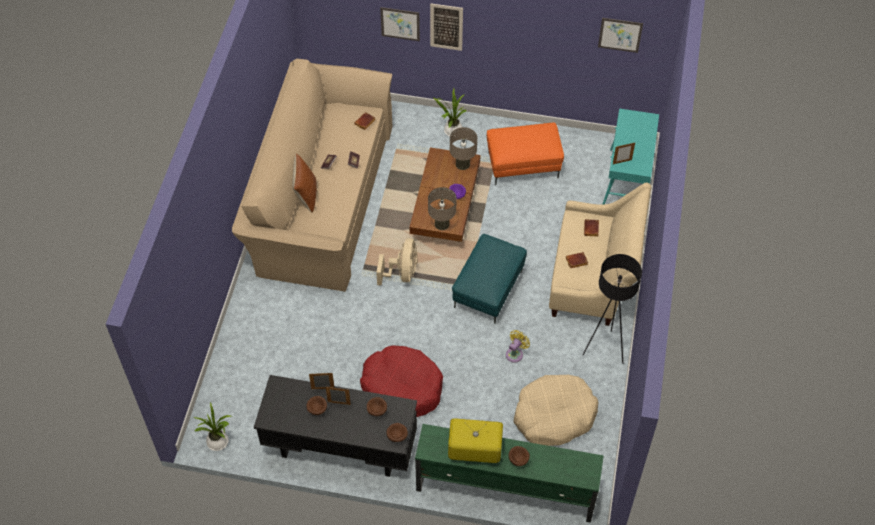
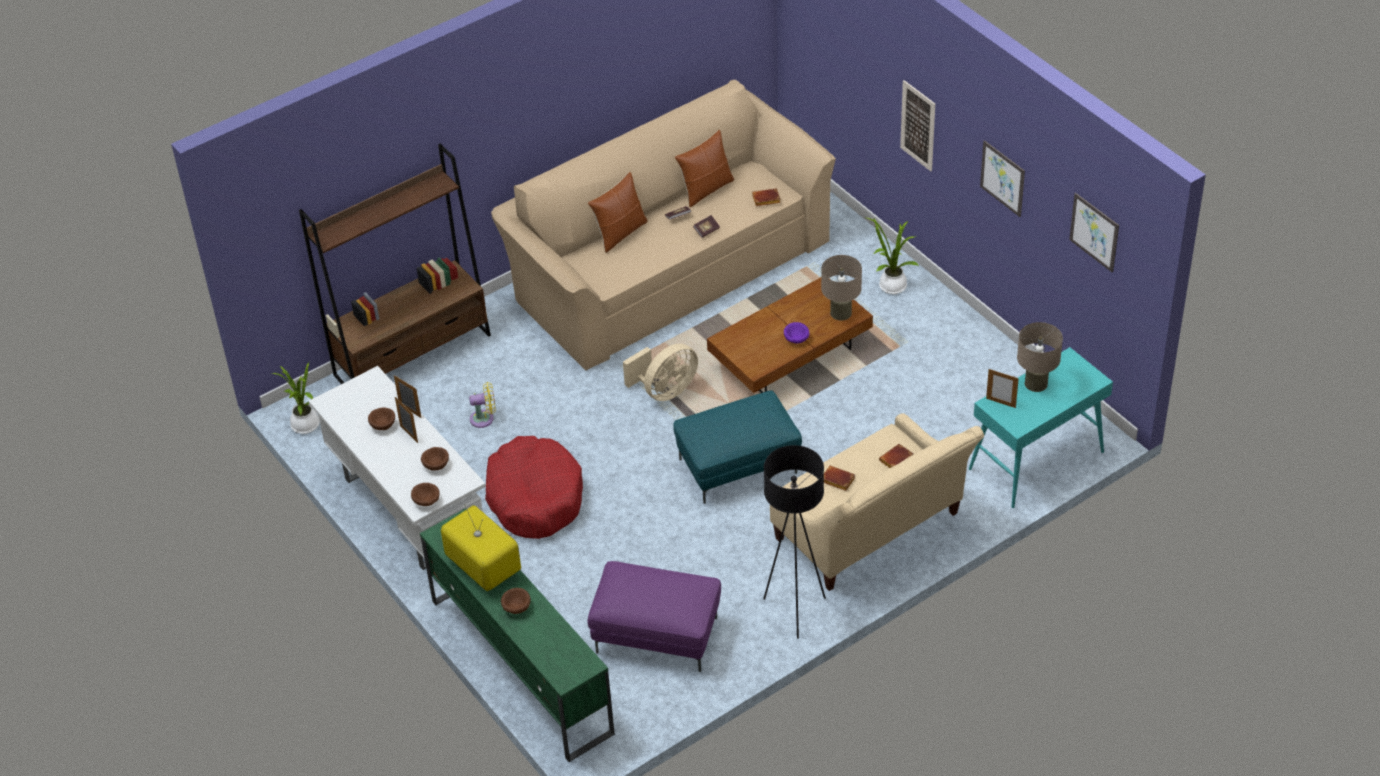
camera: 45 degrees right, 10 degrees down
black desk [254,375,417,477] -> white desk [309,366,486,570]
picture [380,7,420,41] -> picture moved to [980,140,1025,217]
beige table lamp [428,187,457,230] -> beige table lamp moved to [1017,322,1063,392]
orange ottoman [487,122,564,185] -> none
yellow fan [506,330,530,363] -> yellow fan moved to [469,382,496,428]
beige dog bed [513,375,599,446] -> purple ottoman [588,561,721,672]
none -> brown bookcase [299,144,491,384]
none -> brown pillow [674,130,734,207]

